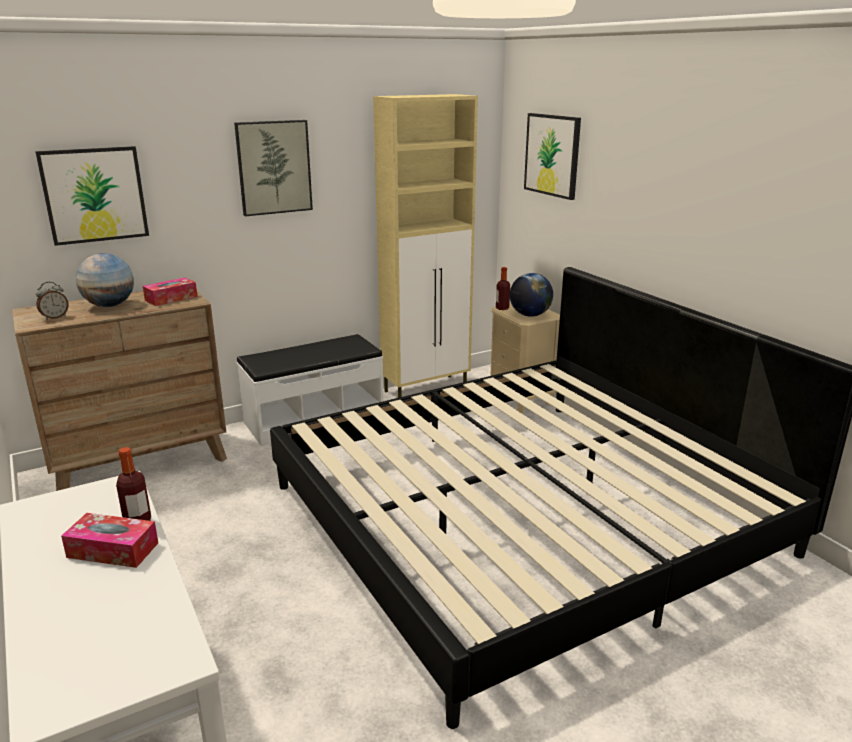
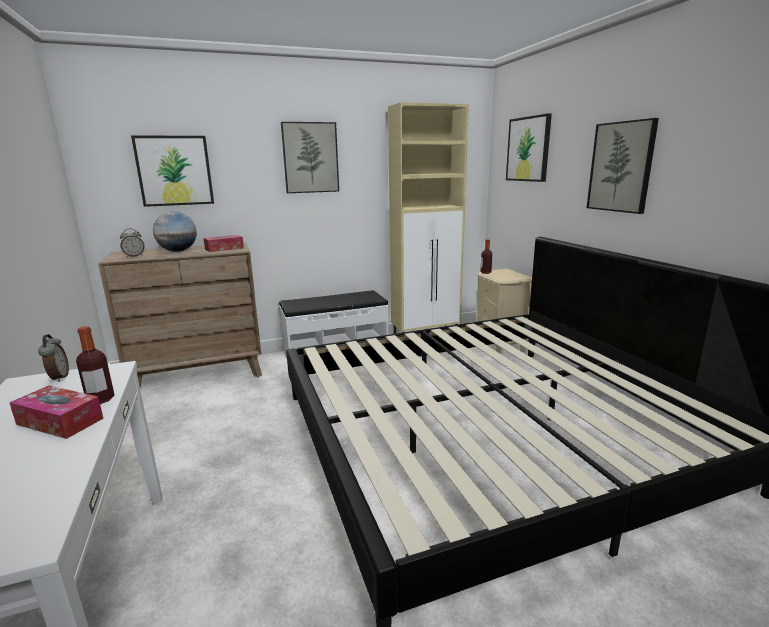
camera: 10 degrees right, 5 degrees down
globe [510,273,553,317] -> none
none -> alarm clock [38,334,69,382]
none -> picture [587,118,659,214]

